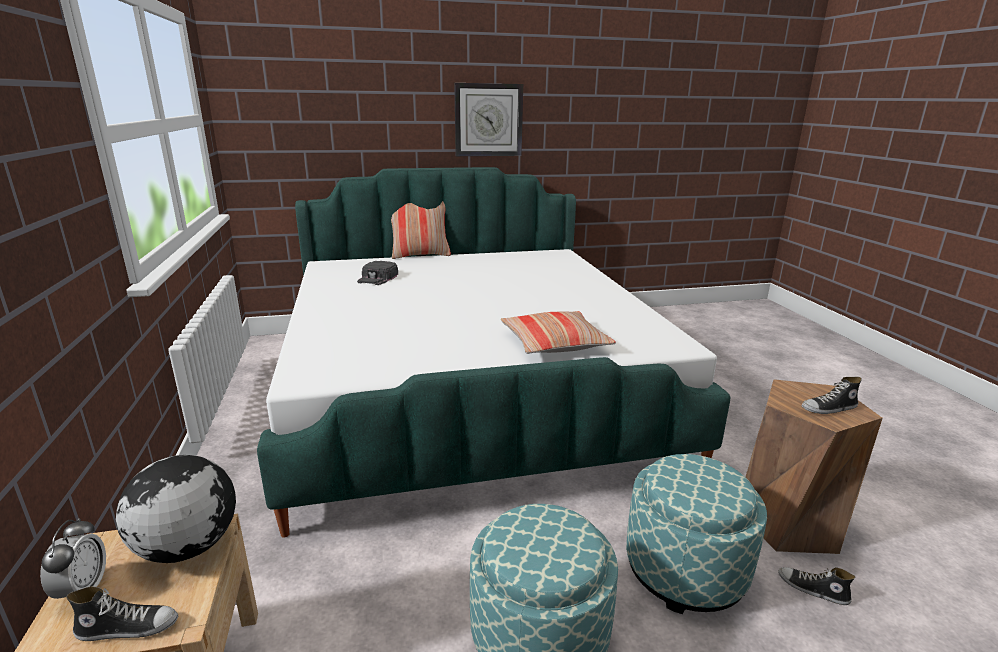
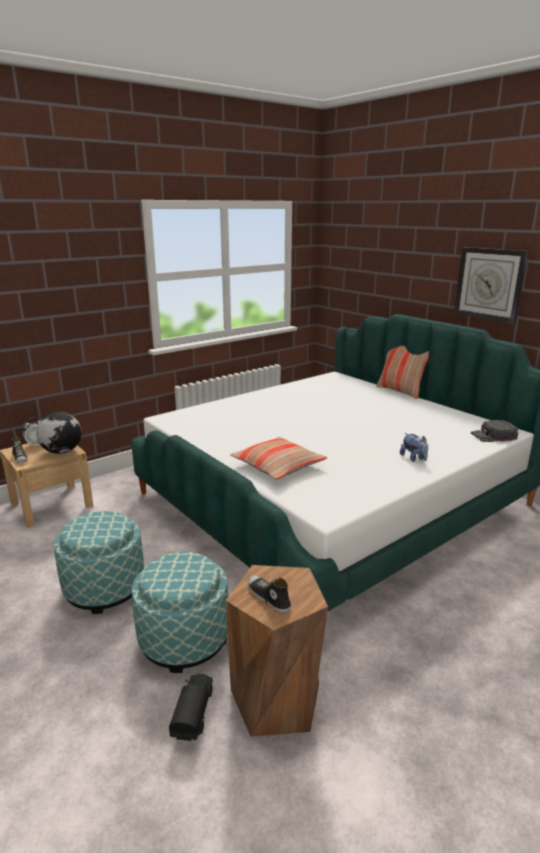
camera: 65 degrees right, 0 degrees up
black cap [357,261,398,285] -> black cap moved to [471,420,518,442]
shoe [778,567,855,605] -> toy truck [169,674,213,741]
none -> plush toy [400,433,428,462]

